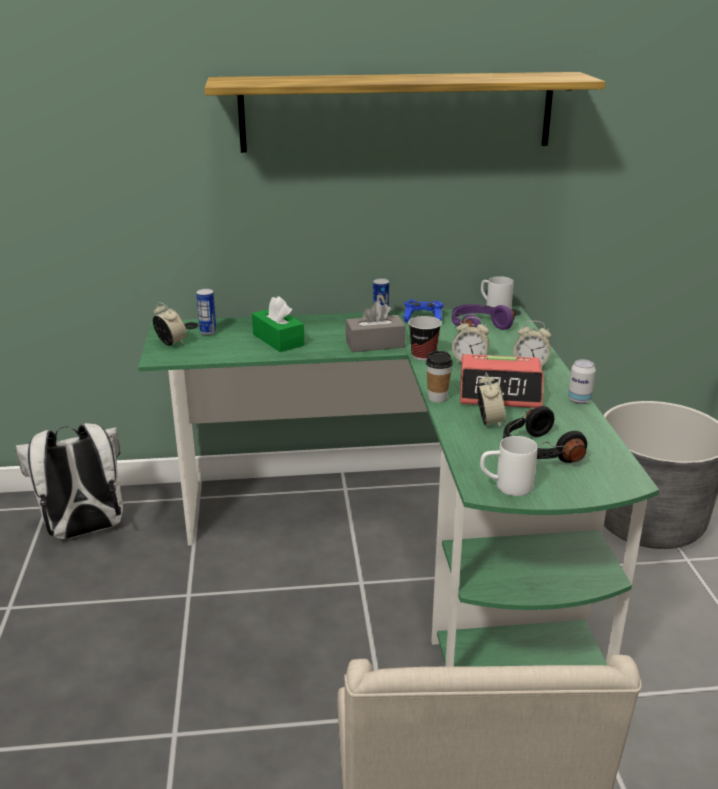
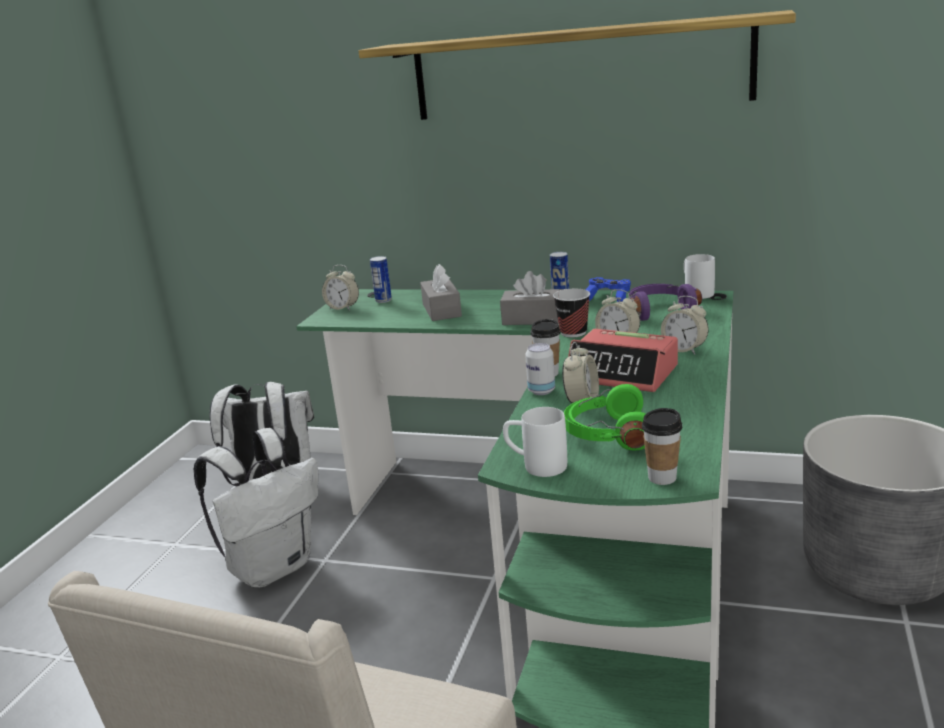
camera: 25 degrees right, 5 degrees down
alarm clock [153,302,187,346] -> alarm clock turned 135 degrees clockwise [322,265,359,310]
green tissue box [252,296,304,352] -> grey tissue box [420,264,462,321]
black headphones [503,406,587,463] -> green headphones [564,384,646,450]
can [568,359,596,404] -> can moved to [525,343,555,395]
none -> white backpack [193,428,318,587]
none -> cup [642,408,682,485]

